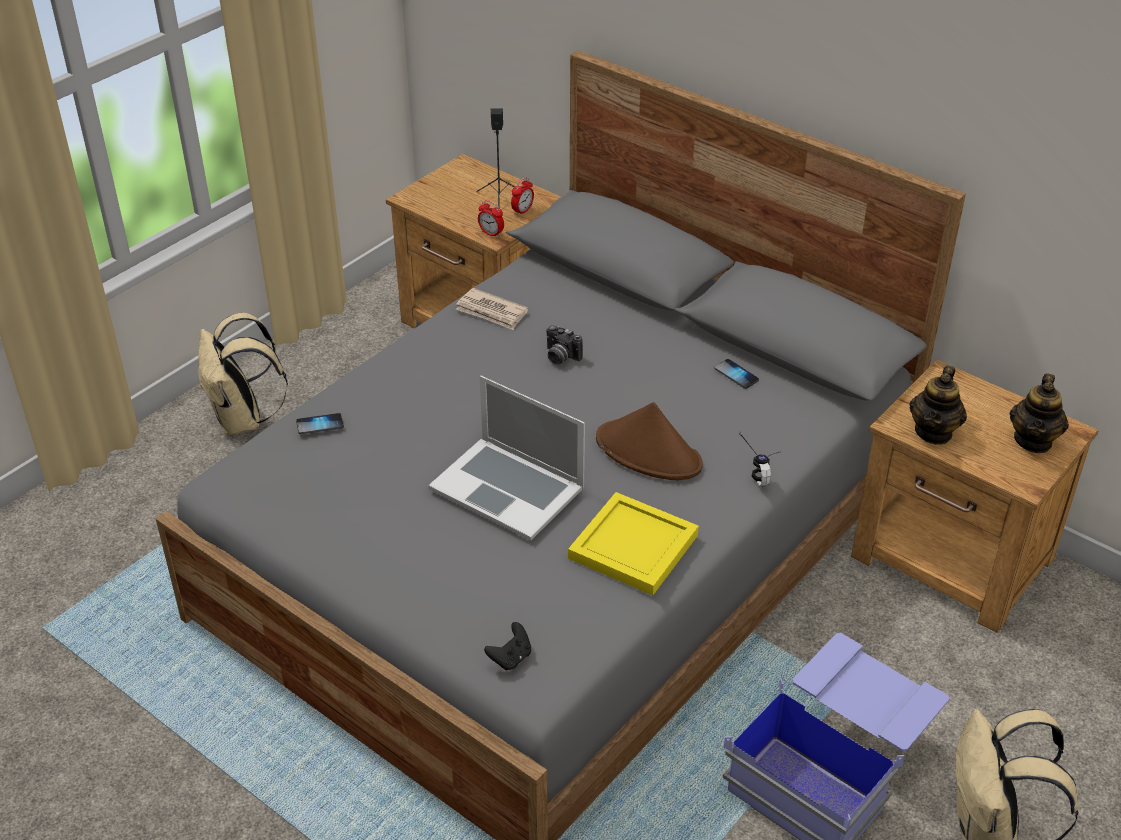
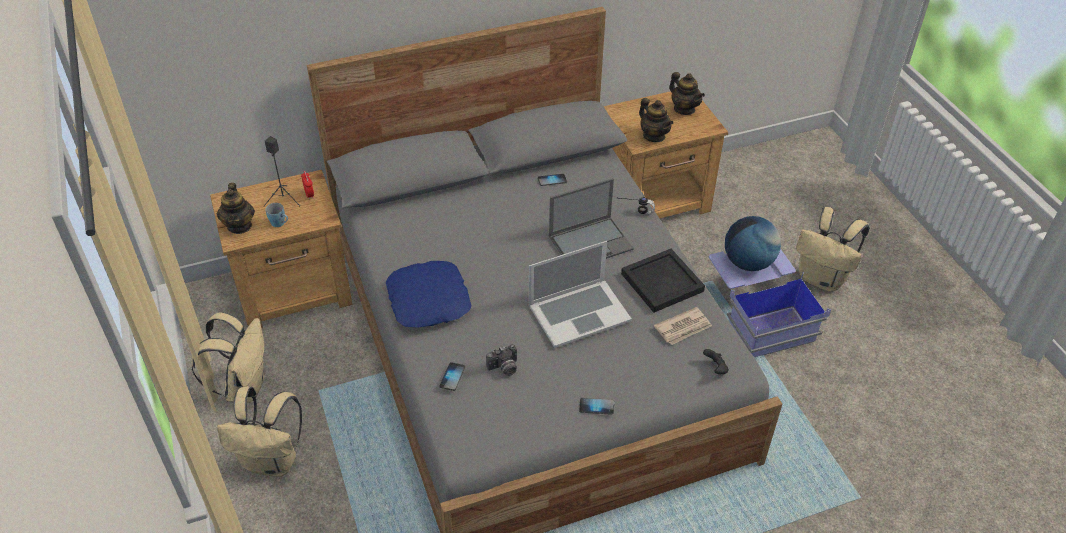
camera: 60 degrees left, 5 degrees up
newspaper [456,288,528,330] -> newspaper moved to [654,307,712,345]
alarm clock [478,200,504,238] -> none
camera [547,325,583,365] -> camera moved to [486,344,517,376]
yellow tray [568,492,699,596] -> black tray [621,249,705,313]
brown hat [596,402,703,480] -> laptop [549,178,634,259]
none -> beige backpack [191,312,265,403]
none -> teapot [217,183,255,234]
none -> blue mug [266,203,288,227]
none -> blue pillow [386,261,471,328]
none -> phone [579,398,614,415]
none -> globe [725,216,781,271]

